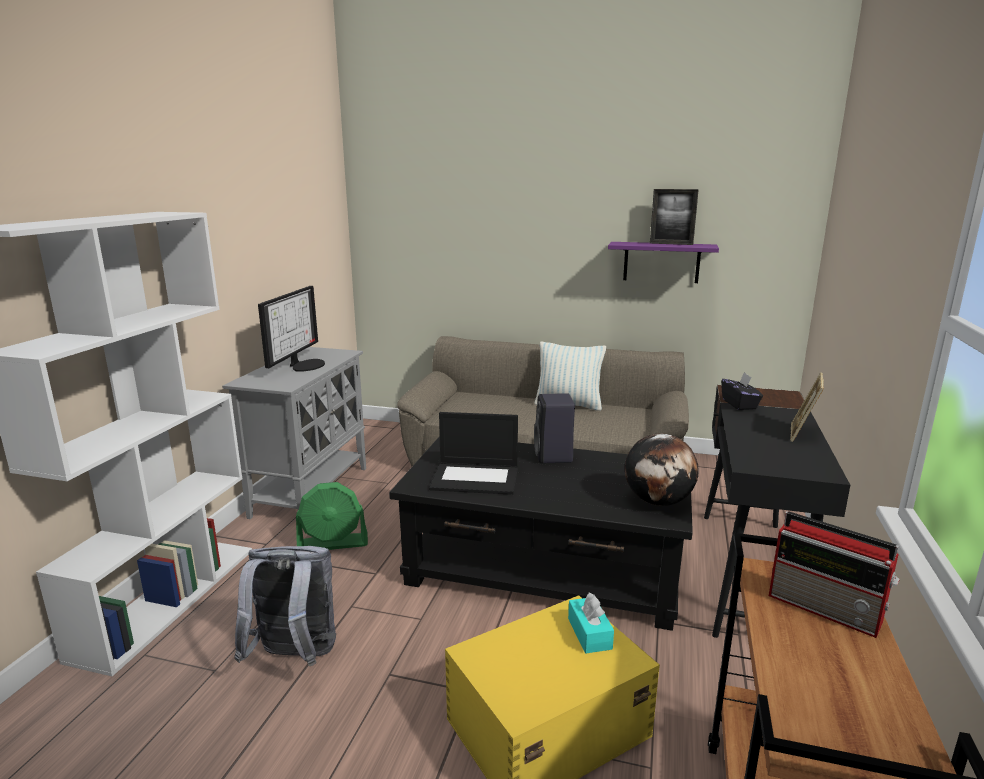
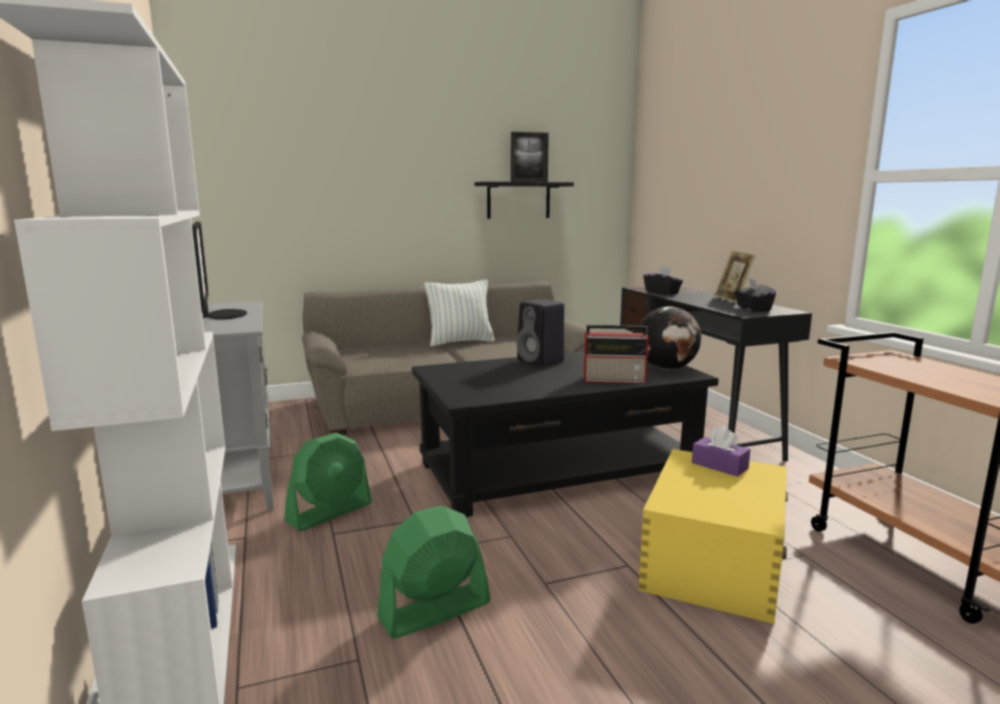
camera: 35 degrees left, 5 degrees down
grey backpack [234,546,336,666] -> green fan [377,506,491,638]
laptop [429,412,518,495] -> none
turquoise tissue box [568,593,614,654] -> purple tissue box [692,426,751,477]
purple shelf [608,242,719,283] -> black shelf [475,182,574,219]
radio [769,511,900,638] -> radio moved to [584,325,650,384]
none -> black tissue box [735,277,776,312]

